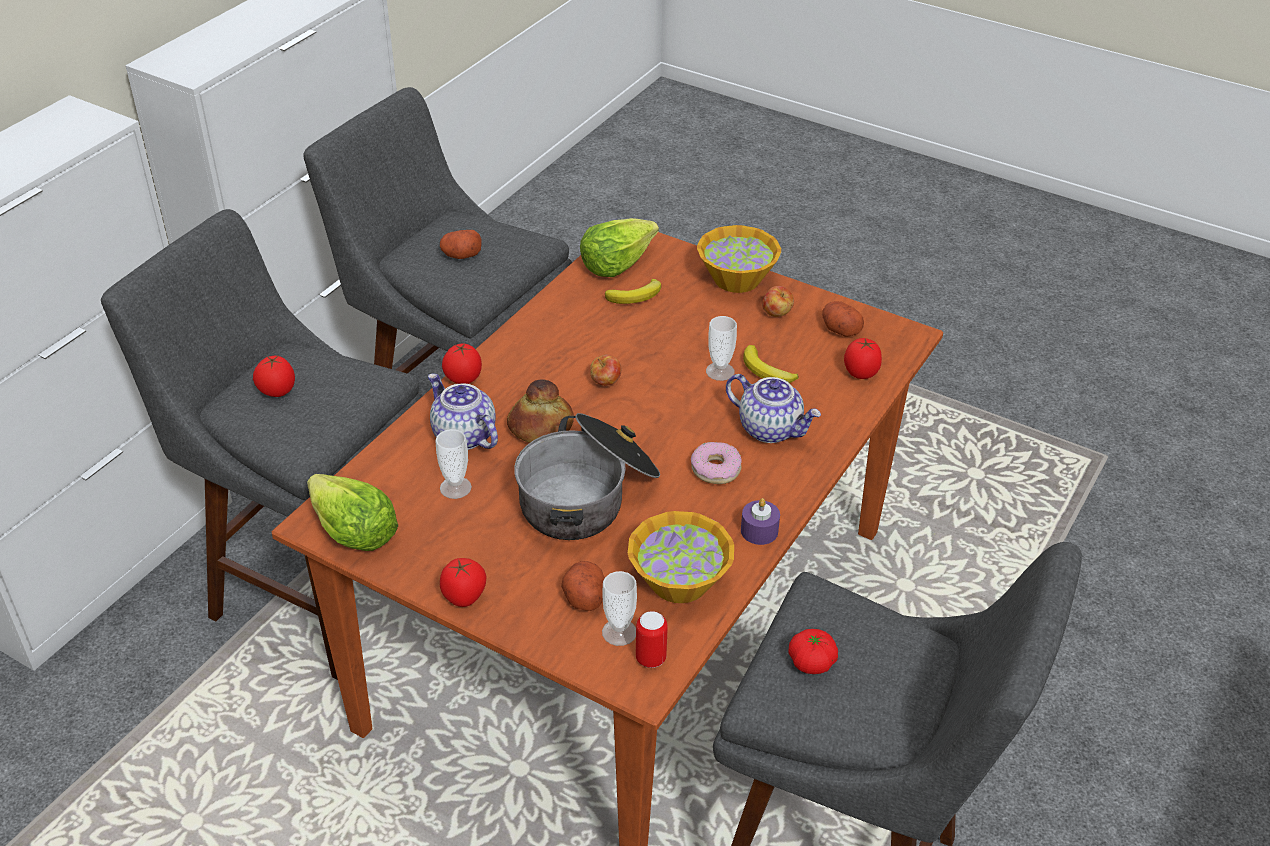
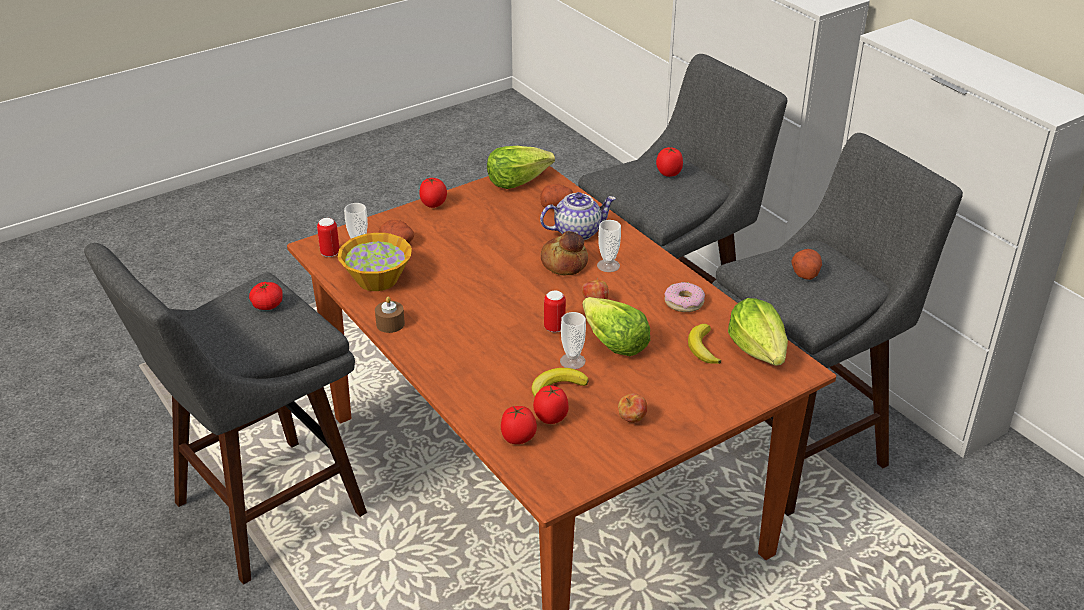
camera: 115 degrees right, 5 degrees down
cup [435,429,472,499] -> cup moved to [597,220,621,272]
tomato [442,342,482,384] -> tomato moved to [533,385,569,424]
cooking pot [514,413,660,540] -> none
donut [691,442,742,484] -> donut moved to [665,282,705,312]
bowl [697,225,781,293] -> none
teapot [726,374,821,443] -> none
purple candle [741,498,780,545] -> brown candle [375,296,405,333]
potato [822,301,864,337] -> potato moved to [540,184,573,209]
none -> can [544,291,566,332]
none -> lettuce [583,297,650,356]

